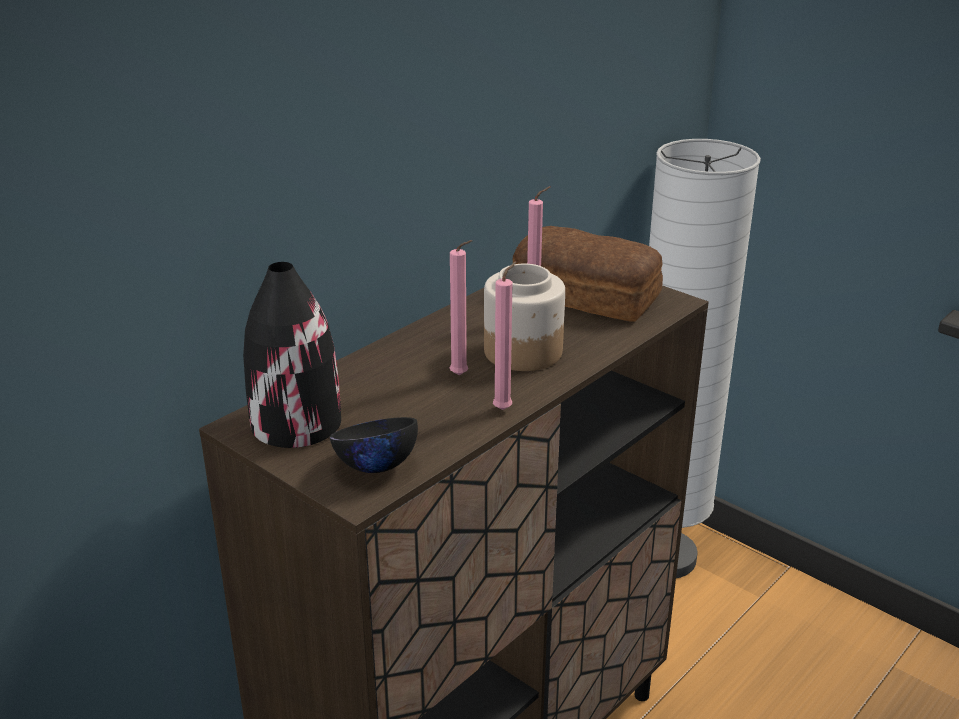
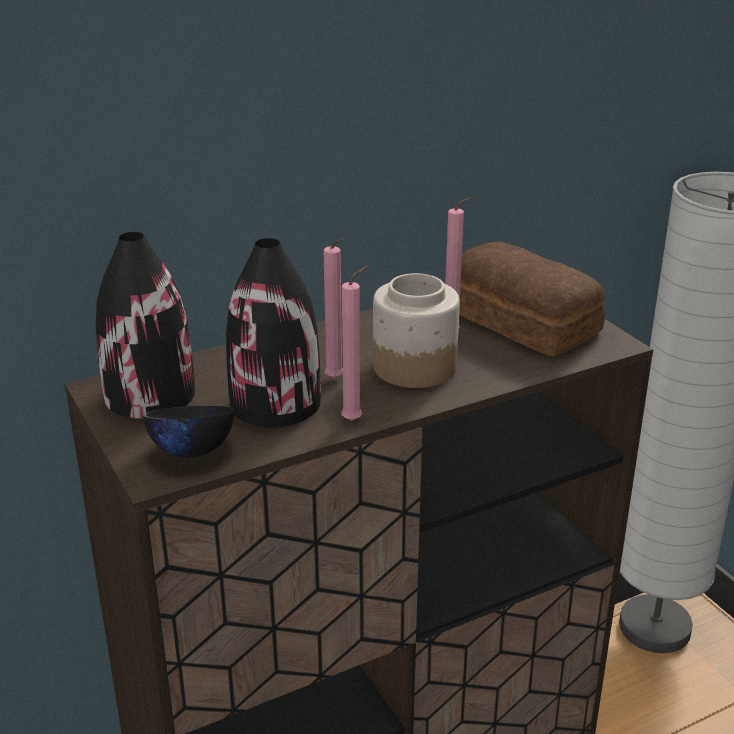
camera: 20 degrees right, 0 degrees up
none -> black vase [226,238,321,427]

